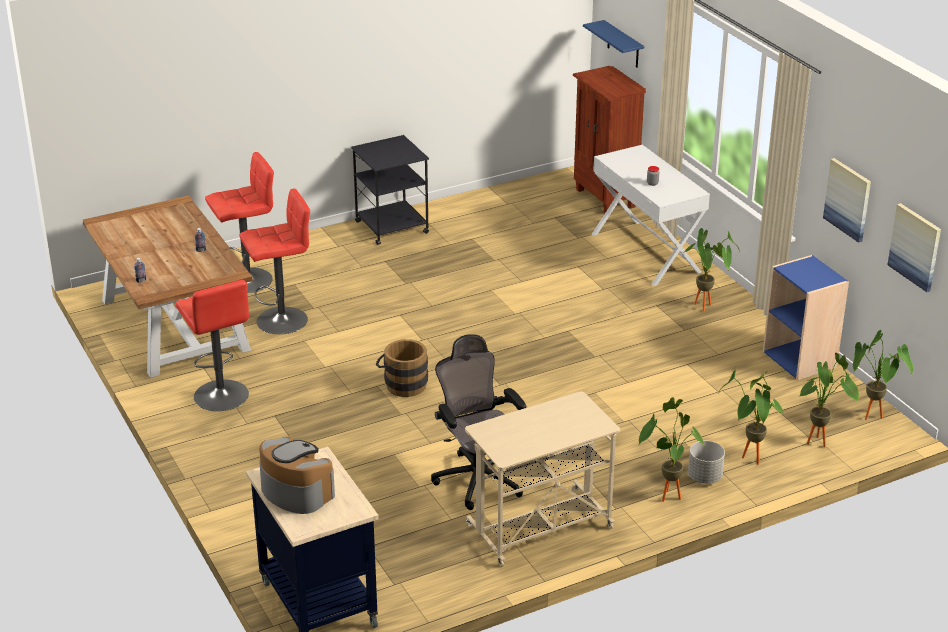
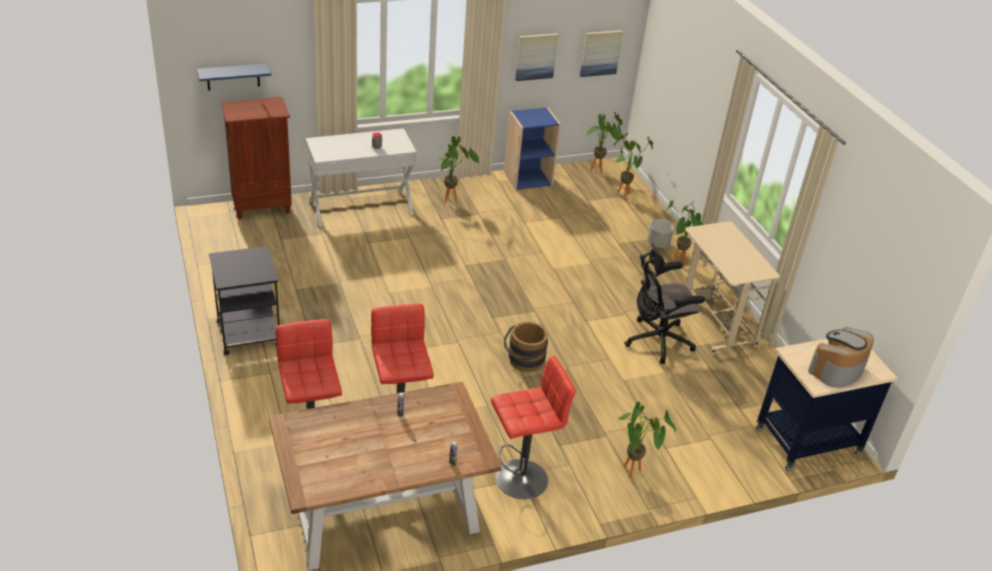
camera: 85 degrees left, 5 degrees up
potted plant [718,370,784,465] -> potted plant moved to [619,402,676,479]

